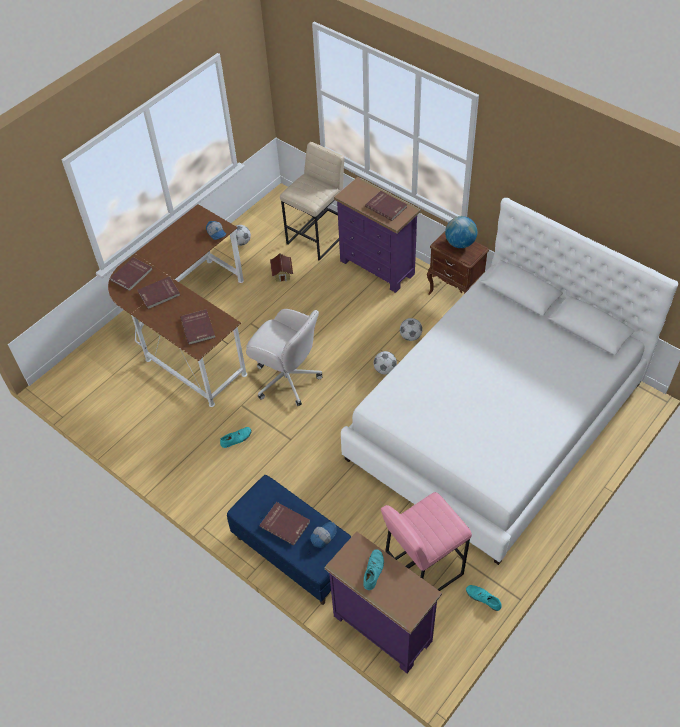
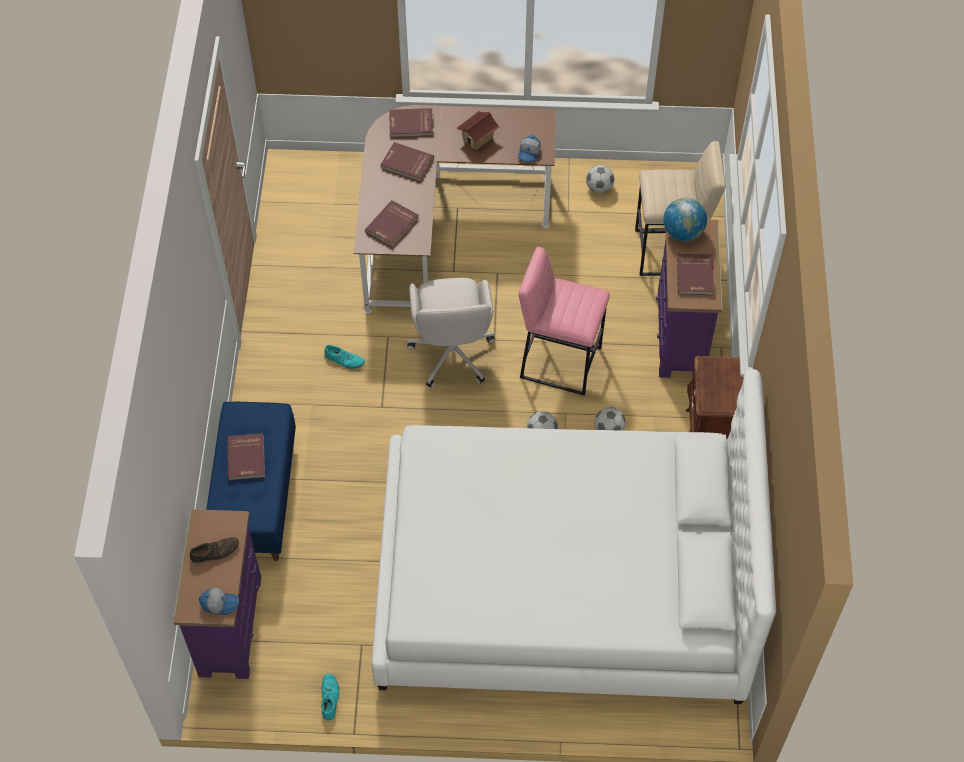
camera: 50 degrees right, 5 degrees up
toy house [270,253,293,282] -> toy house moved to [456,111,500,150]
cap [310,522,337,548] -> cap moved to [199,588,239,615]
turquoise shoe [363,549,384,590] -> brown shoe [190,537,239,563]
pink stool [381,492,472,591] -> pink stool moved to [518,247,610,396]
globe [445,216,477,248] -> globe moved to [663,198,707,241]

